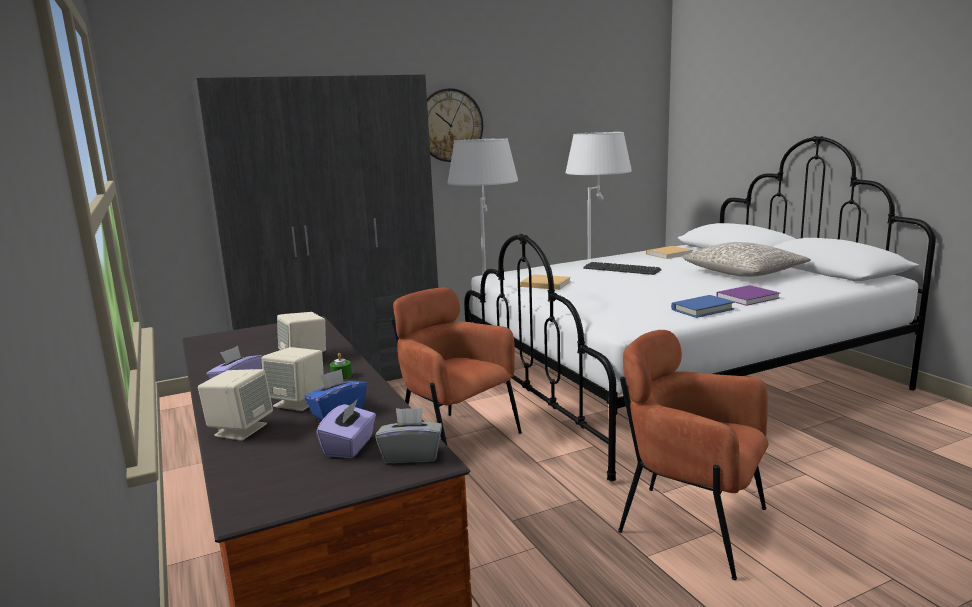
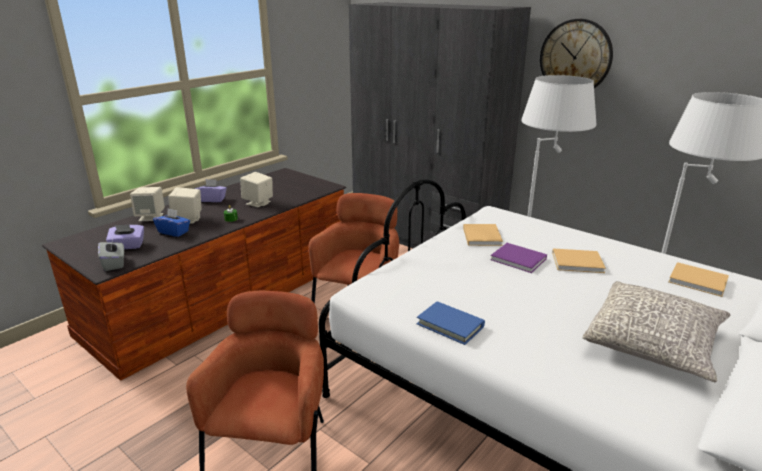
camera: 65 degrees right, 10 degrees up
keyboard [583,262,662,275] -> beige book [552,248,606,273]
purple book [716,285,780,306] -> purple book moved to [490,243,547,273]

